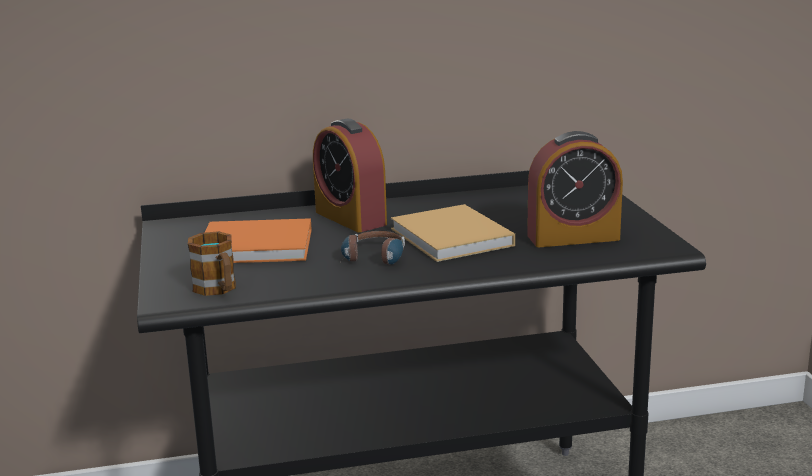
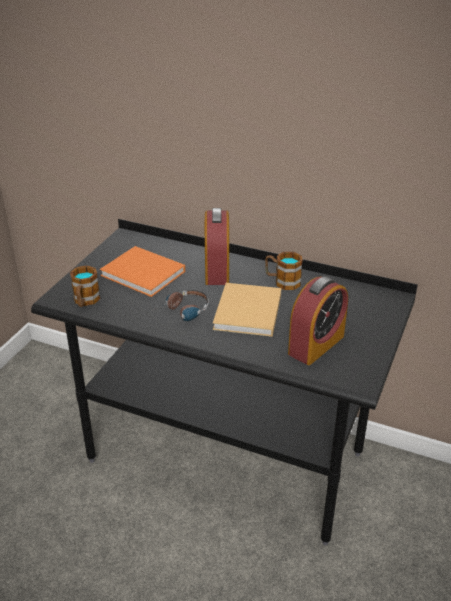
camera: 35 degrees right, 15 degrees up
alarm clock [527,131,623,247] -> alarm clock turned 75 degrees counterclockwise [288,276,348,365]
none -> mug [265,252,303,290]

